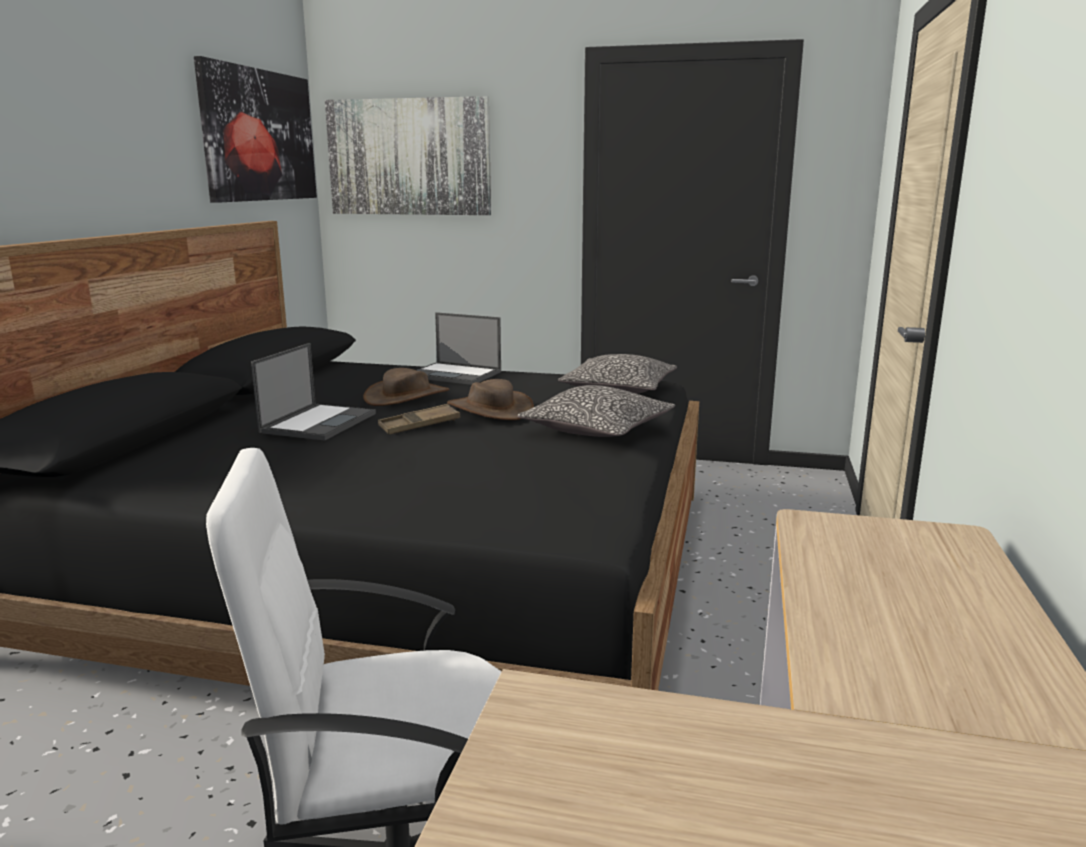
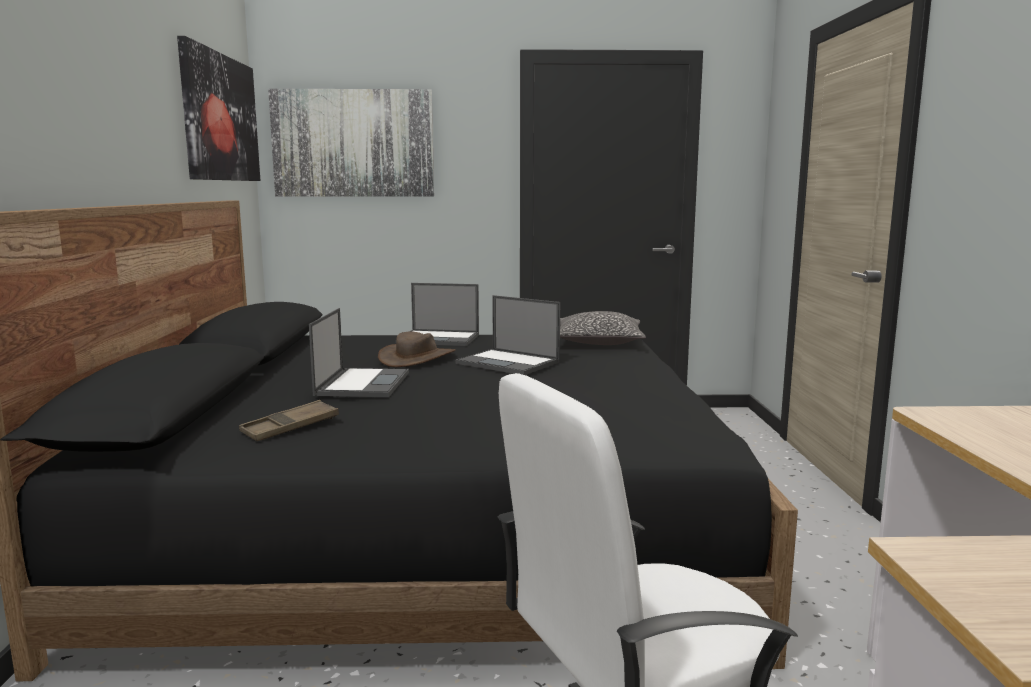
camera: 15 degrees left, 5 degrees down
brown tray [378,404,460,434] -> brown tray moved to [239,400,339,441]
brown hat [447,379,534,420] -> laptop [455,295,560,375]
pillow [517,385,675,437] -> none

